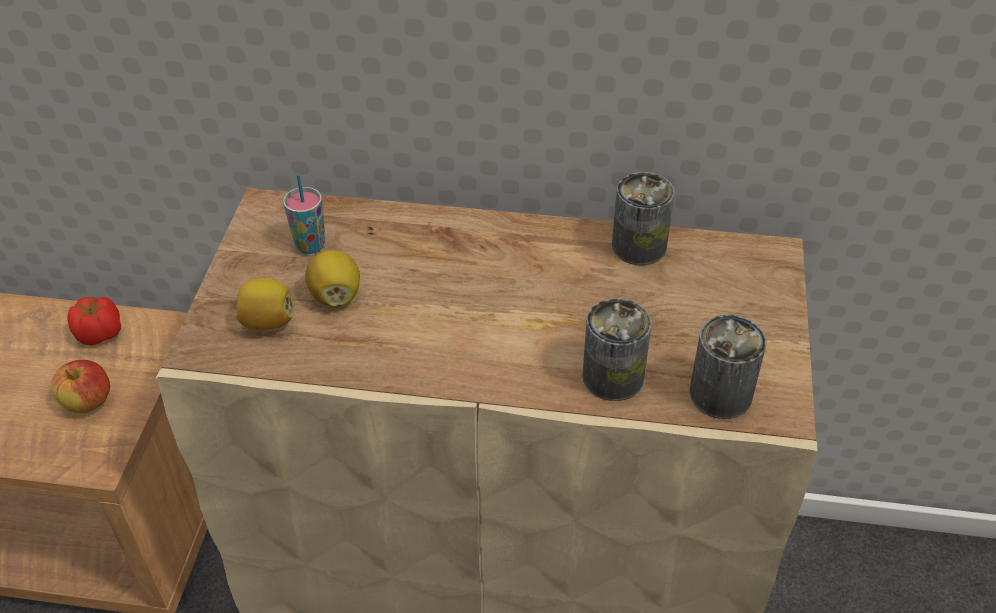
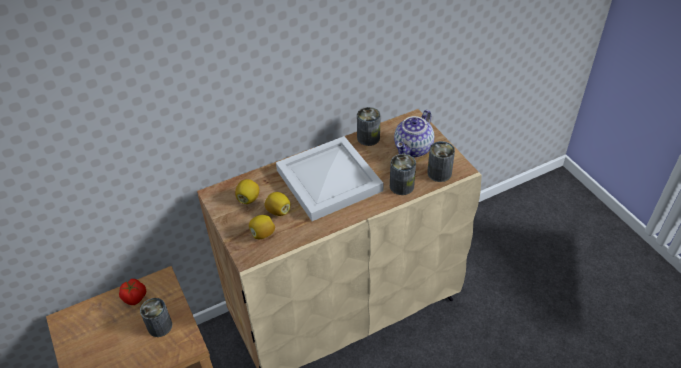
camera: 35 degrees left, 0 degrees up
apple [51,360,110,413] -> can [140,298,172,337]
cup [283,174,325,254] -> lemon [235,179,259,204]
none -> white tray [276,136,384,221]
none -> teapot [394,110,434,157]

